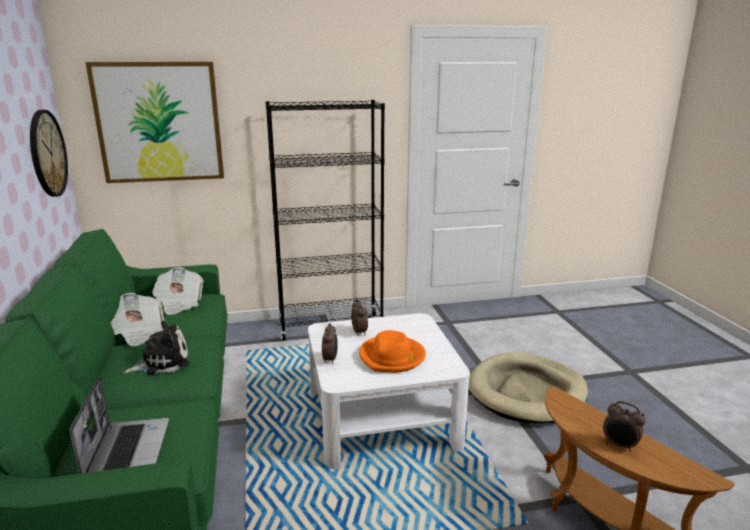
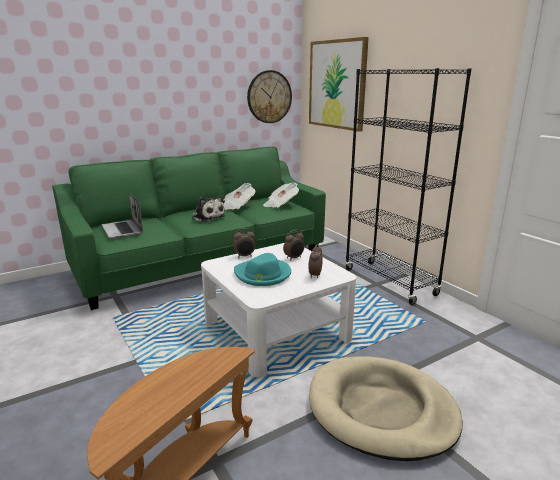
camera: 70 degrees right, 0 degrees up
laptop [70,376,169,474] -> laptop turned 90 degrees clockwise [102,192,143,239]
orange hat [359,330,426,373] -> turquoise hat [234,253,291,286]
alarm clock [603,401,646,452] -> alarm clock moved to [308,244,323,278]

